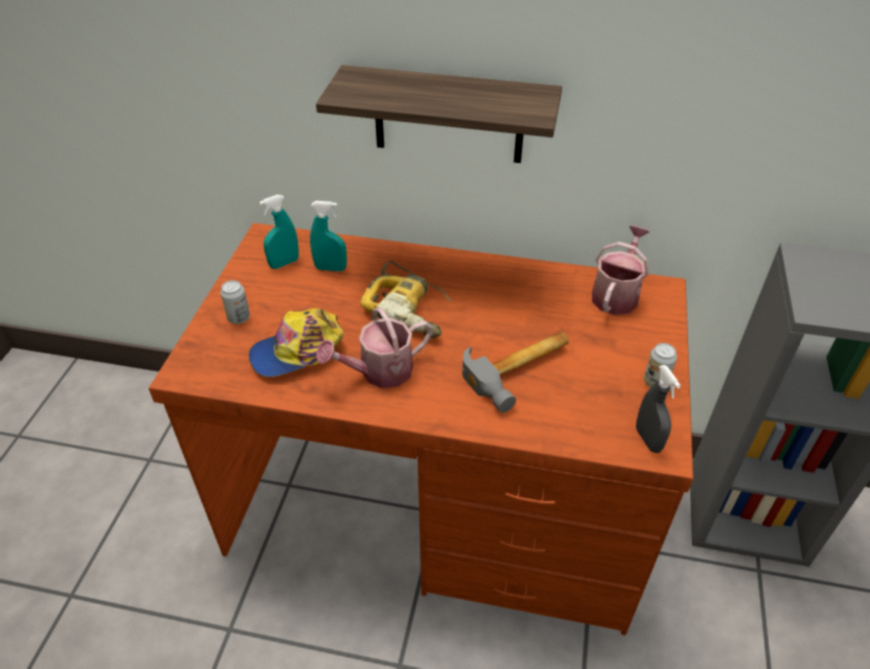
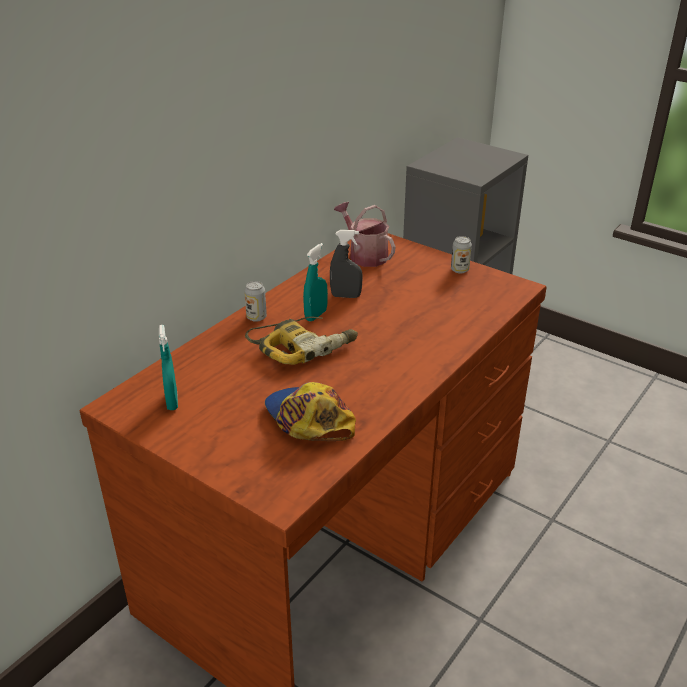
camera: 65 degrees left, 10 degrees down
can [220,280,250,324] -> can moved to [244,281,267,322]
cap [249,308,344,377] -> cap turned 150 degrees clockwise [265,382,356,441]
turquoise spray bottle [310,201,347,271] -> turquoise spray bottle moved to [303,243,328,321]
shelf [316,65,562,163] -> none
watering can [316,308,433,388] -> none
hammer [462,332,569,413] -> none
grey spray bottle [636,365,681,453] -> grey spray bottle moved to [330,230,363,298]

